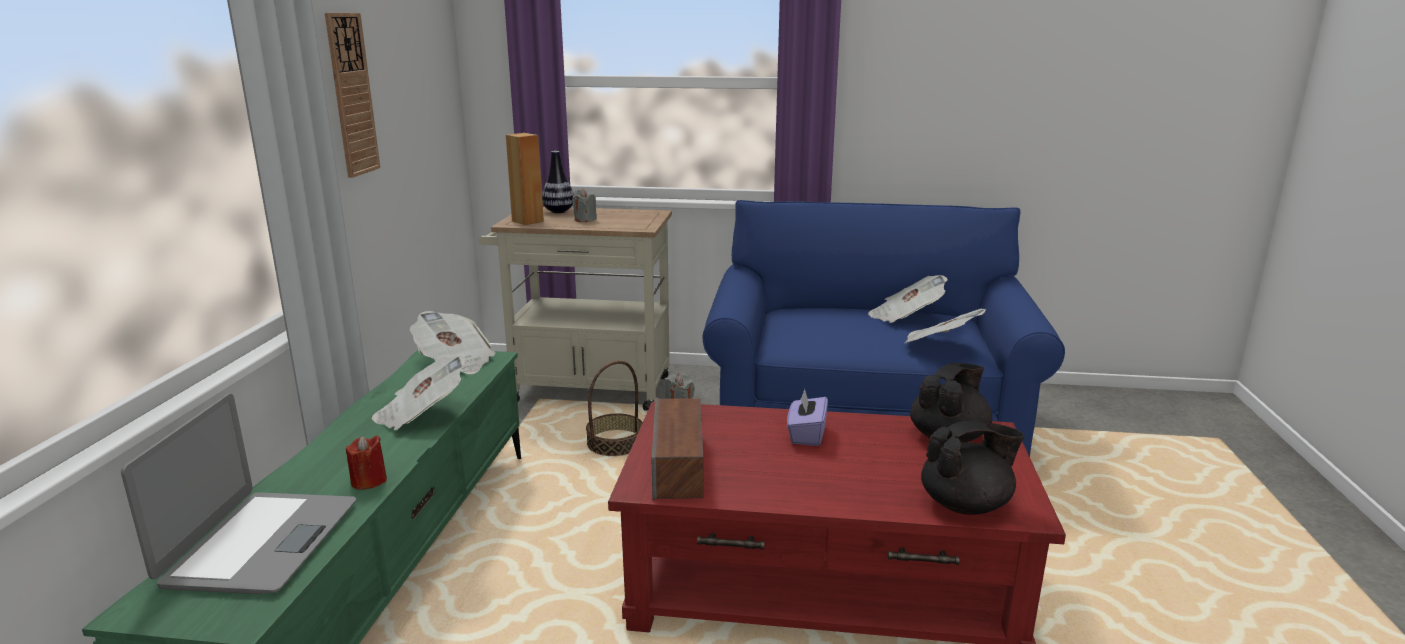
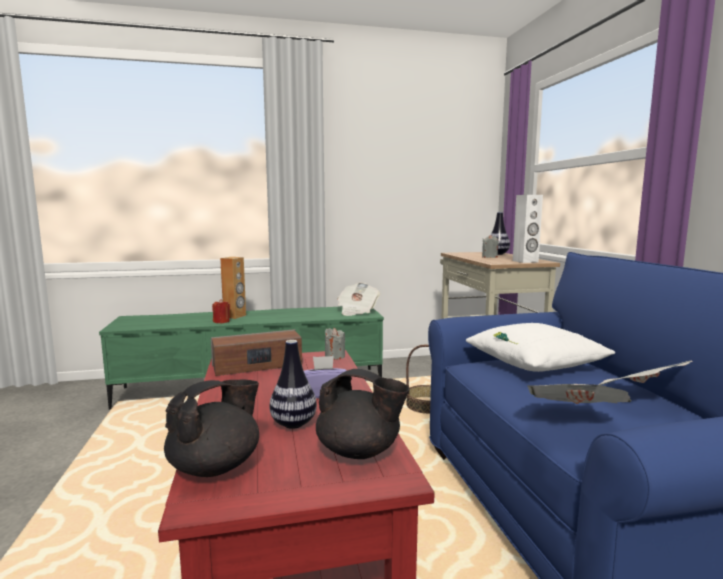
camera: 70 degrees right, 10 degrees down
laptop [121,394,357,594] -> none
wall clock [325,13,380,178] -> none
newspaper [372,356,466,430] -> none
brown speaker [506,133,544,225] -> brown speaker moved to [220,257,246,319]
black teapot [921,421,1024,515] -> black teapot turned 105 degrees counterclockwise [164,380,259,477]
none -> vase [269,340,317,429]
none -> white pillow [466,323,615,372]
none -> white speaker [513,195,543,263]

